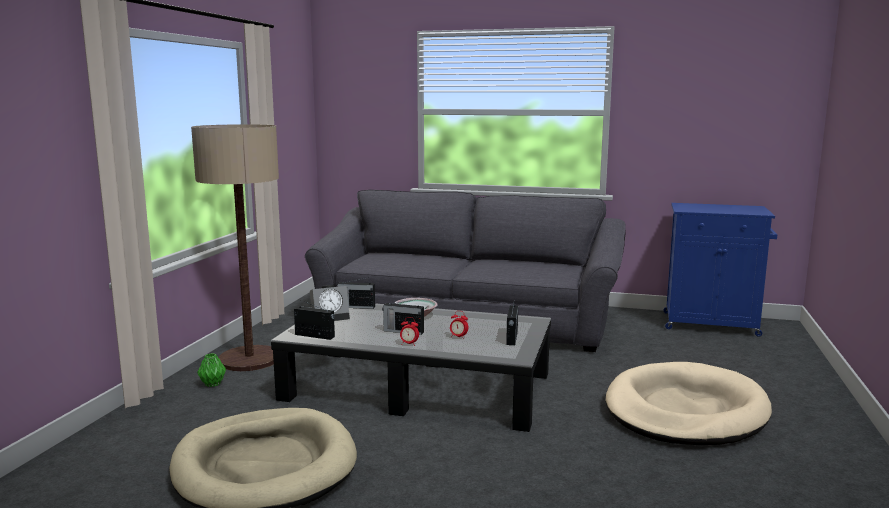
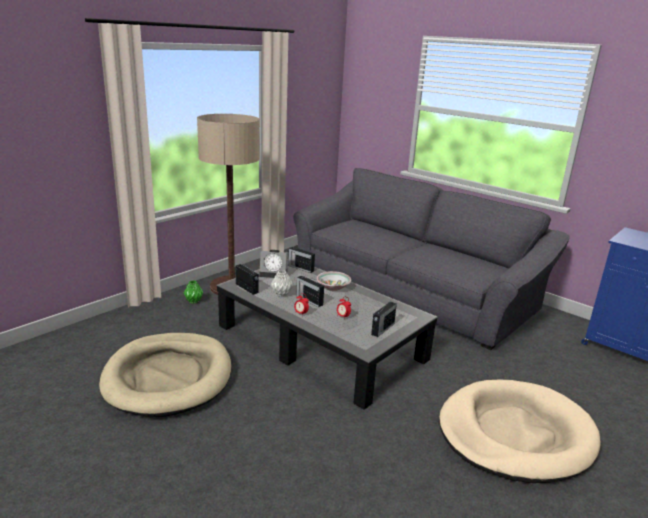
camera: 25 degrees right, 10 degrees up
none -> grey vase [271,270,293,297]

